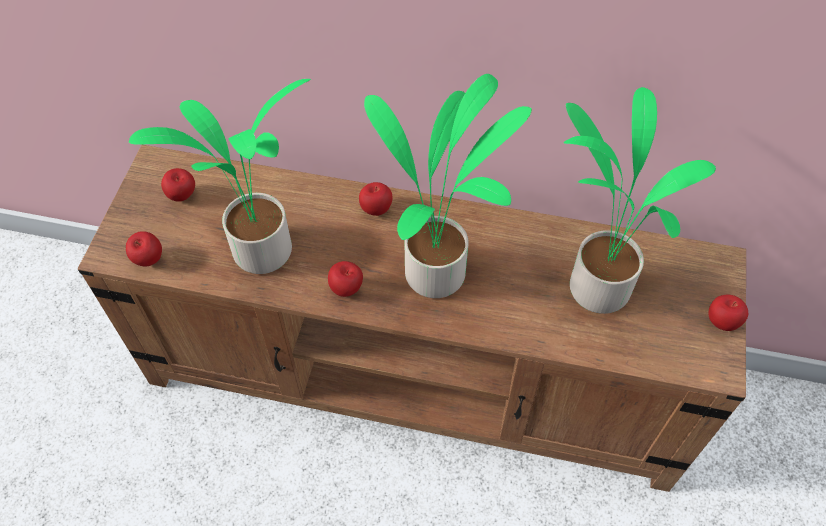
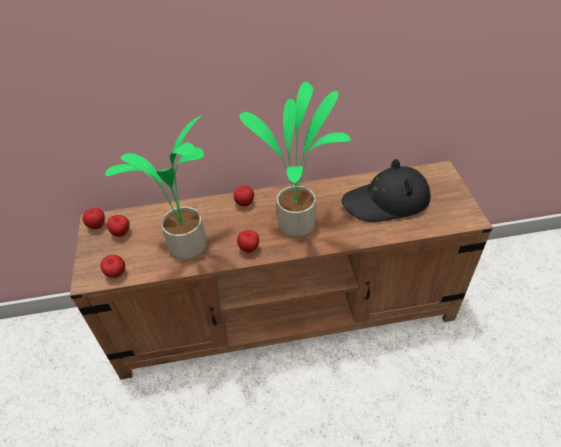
camera: 20 degrees left, 10 degrees down
potted plant [563,87,716,314] -> black hat [342,159,430,222]
apple [708,295,748,331] -> apple moved to [82,208,105,229]

